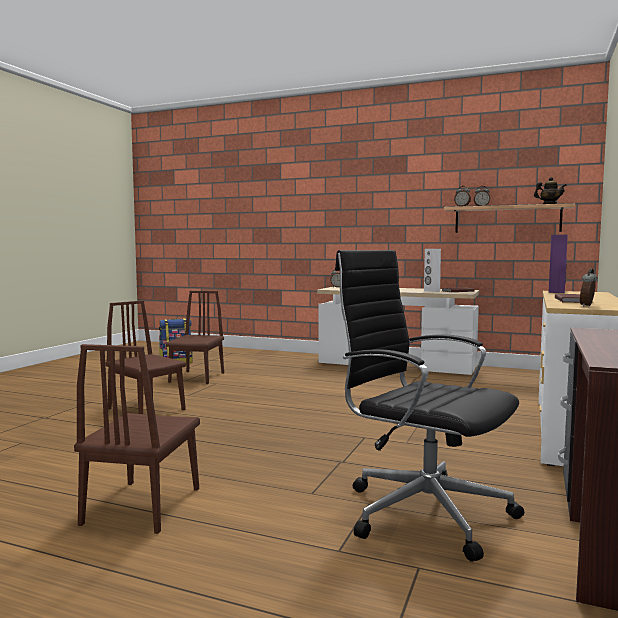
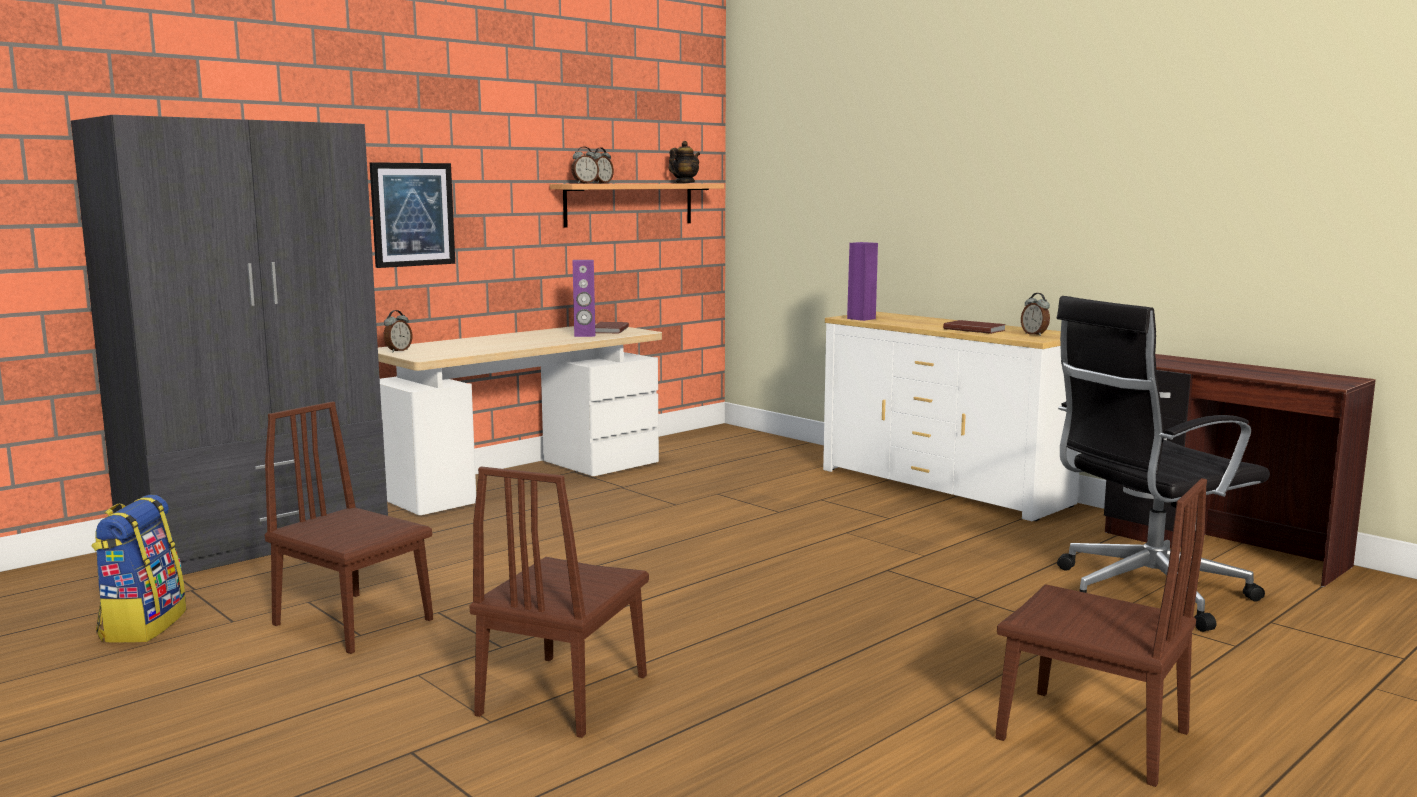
camera: 65 degrees left, 5 degrees up
brown chair [106,300,186,414] -> brown chair turned 45 degrees counterclockwise [469,466,649,738]
white speaker [424,249,441,292] -> purple speaker [573,260,595,337]
none -> grey wardrobe [71,115,388,575]
none -> picture [370,162,455,268]

